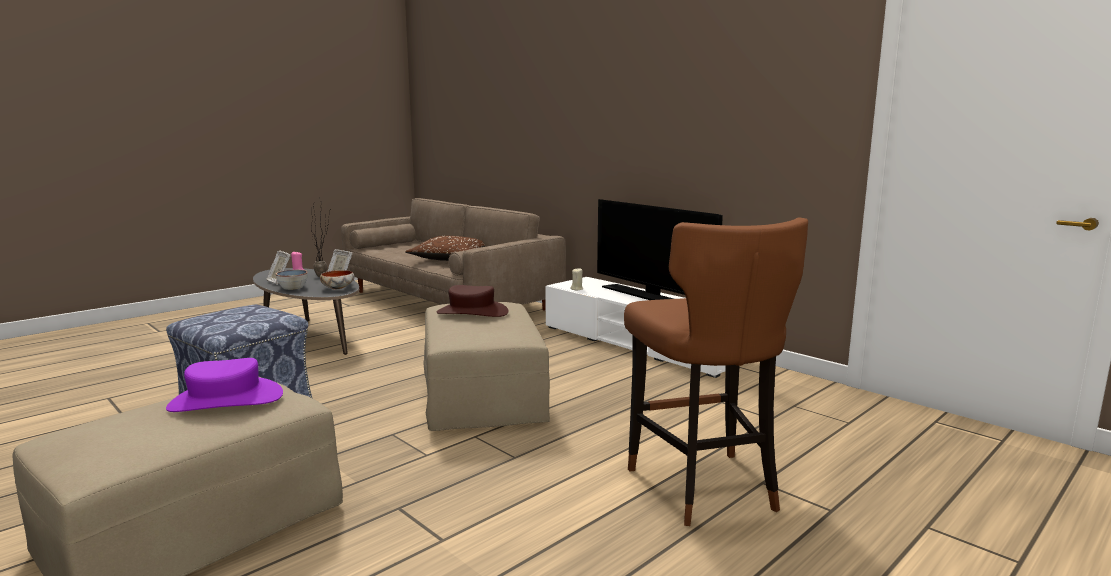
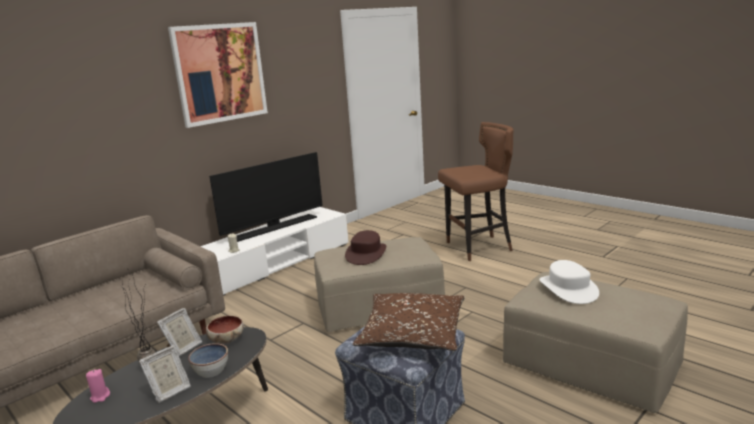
camera: 90 degrees left, 5 degrees up
purple hat [166,358,283,412] -> white hat [539,260,599,304]
brown pillow [405,236,485,261] -> brown pillow moved to [353,293,465,351]
none -> picture [168,22,268,128]

